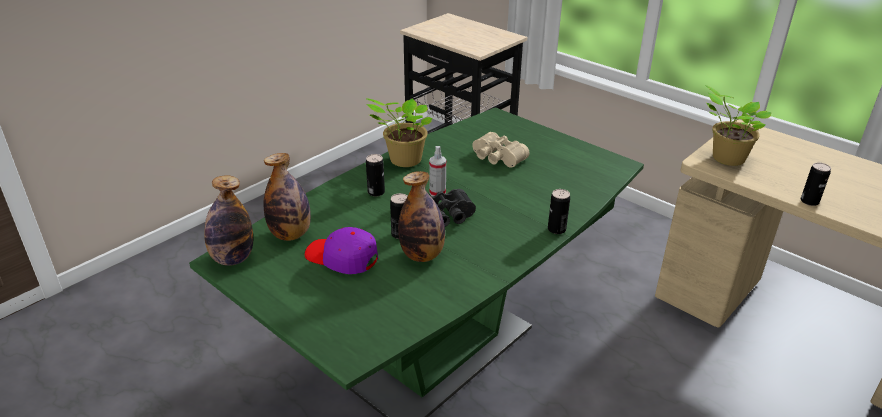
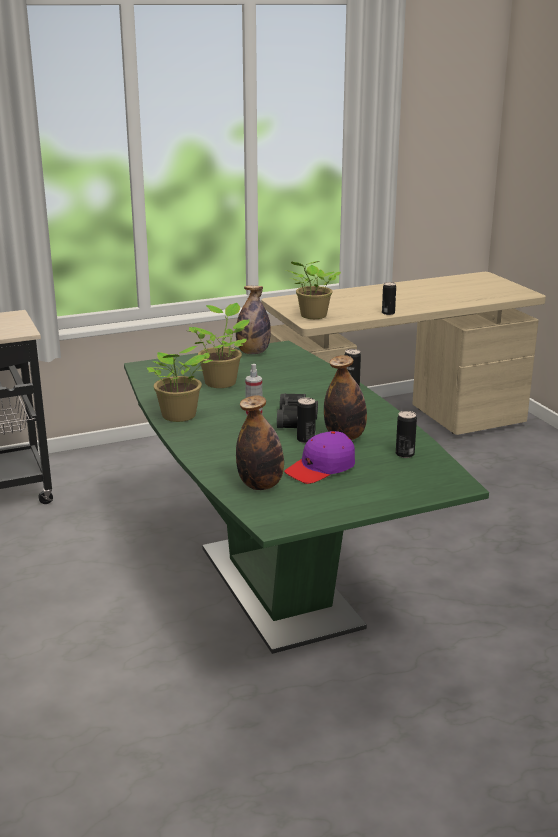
camera: 65 degrees left, 10 degrees down
bottle [204,175,253,266] -> bottle moved to [236,286,271,354]
can [366,154,385,197] -> can moved to [396,411,417,458]
beige binoculars [472,132,529,168] -> potted plant [189,303,250,388]

